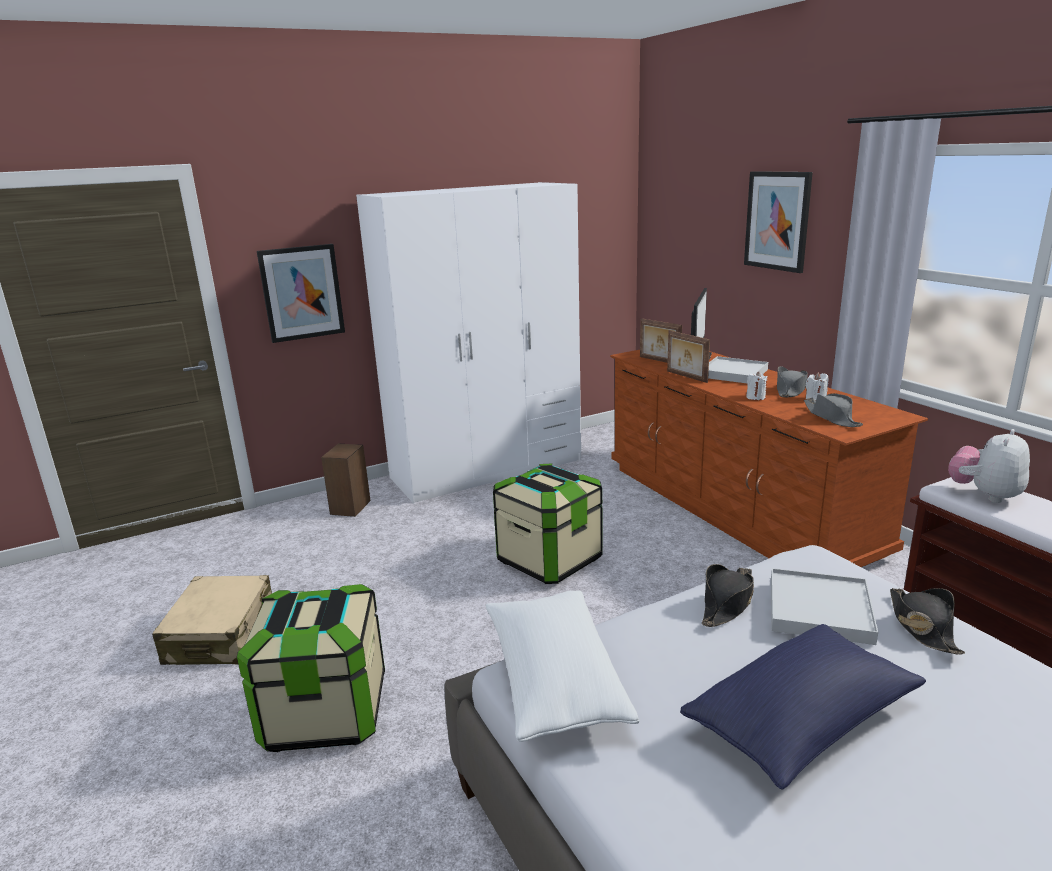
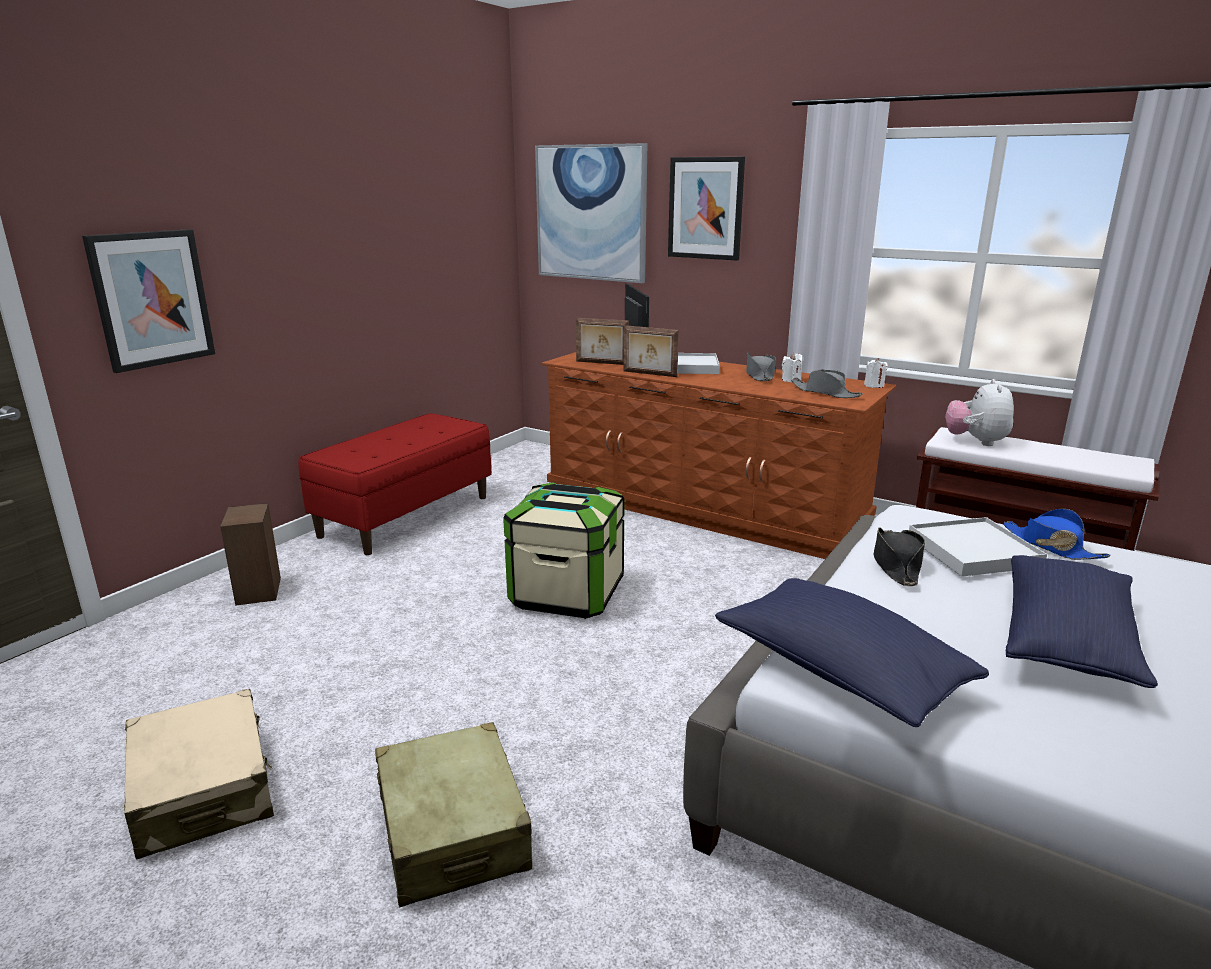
camera: 30 degrees left, 0 degrees up
storage box [237,584,385,752] -> beige suitcase [375,722,532,907]
white wardrobe [356,182,581,504] -> red bench [298,413,492,555]
white pillow [486,590,639,742] -> blue pillow [715,578,989,727]
white candle [746,371,768,400] -> white candle moved to [864,358,888,388]
black hat [890,588,965,655] -> blue hat [1002,509,1111,560]
none -> picture [535,143,647,283]

